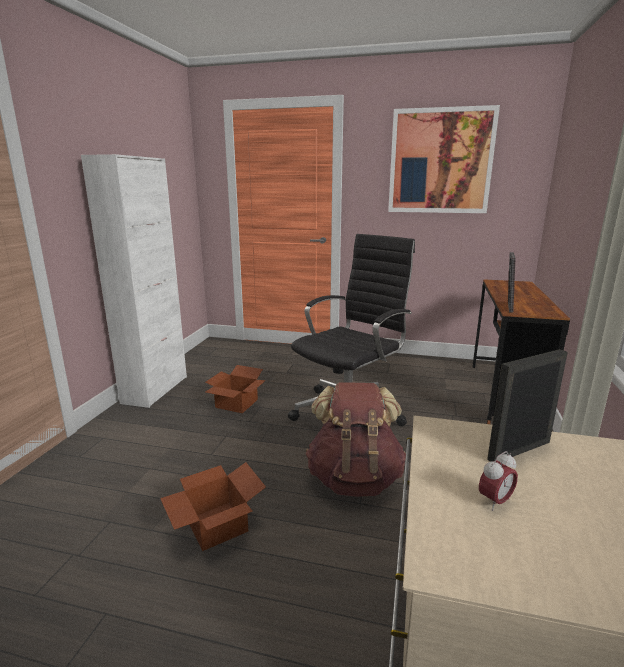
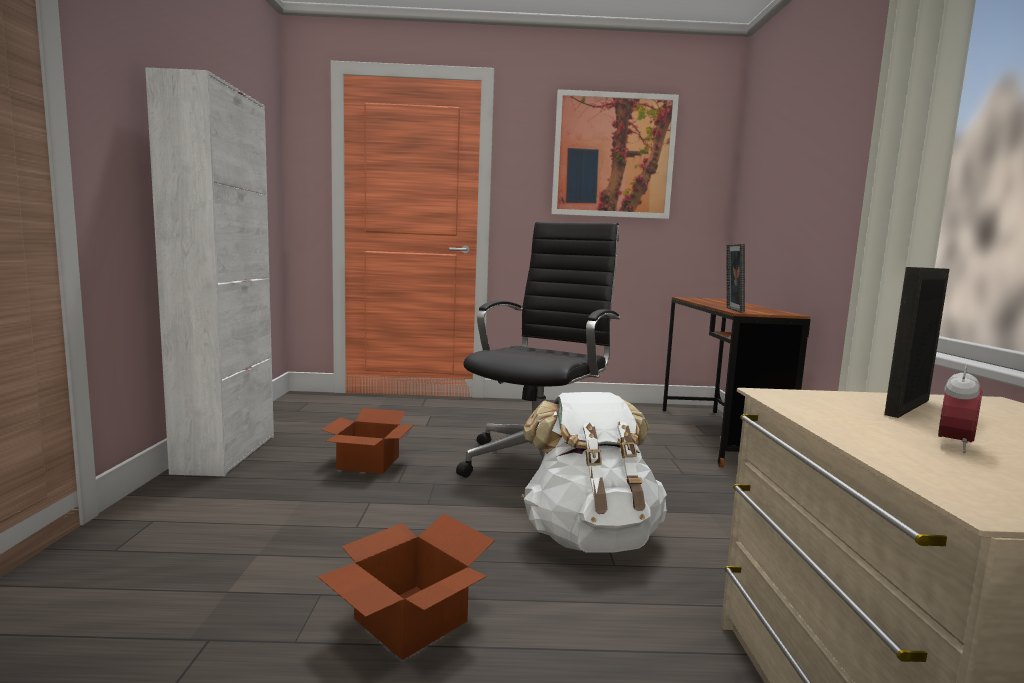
camera: 15 degrees left, 10 degrees down
brown backpack [306,382,406,497] -> white backpack [521,392,667,553]

